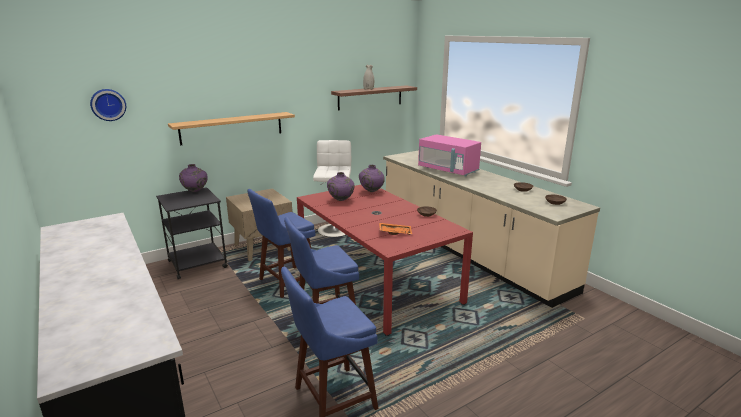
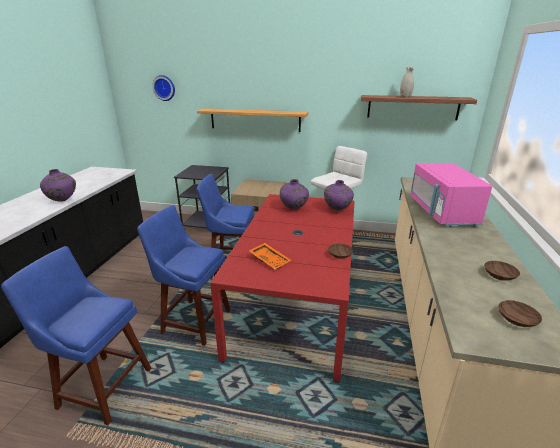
camera: 45 degrees right, 5 degrees up
purple vase [179,164,208,192] -> purple vase moved to [40,169,76,202]

